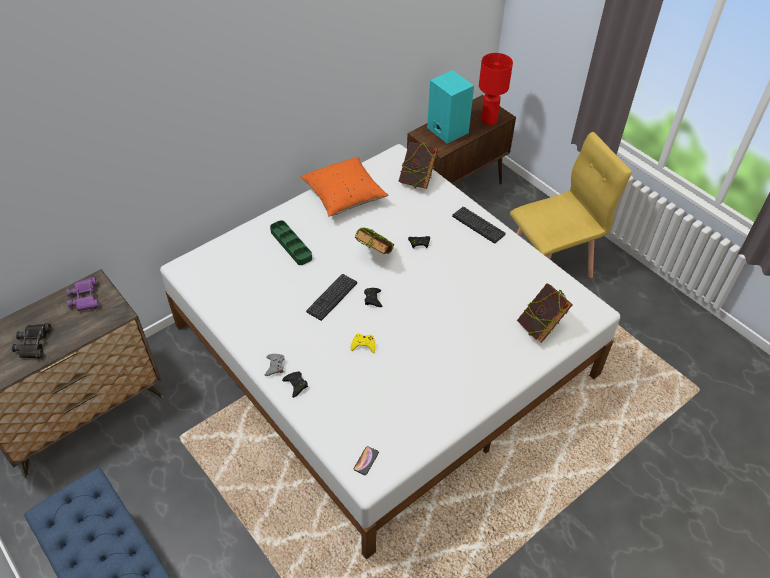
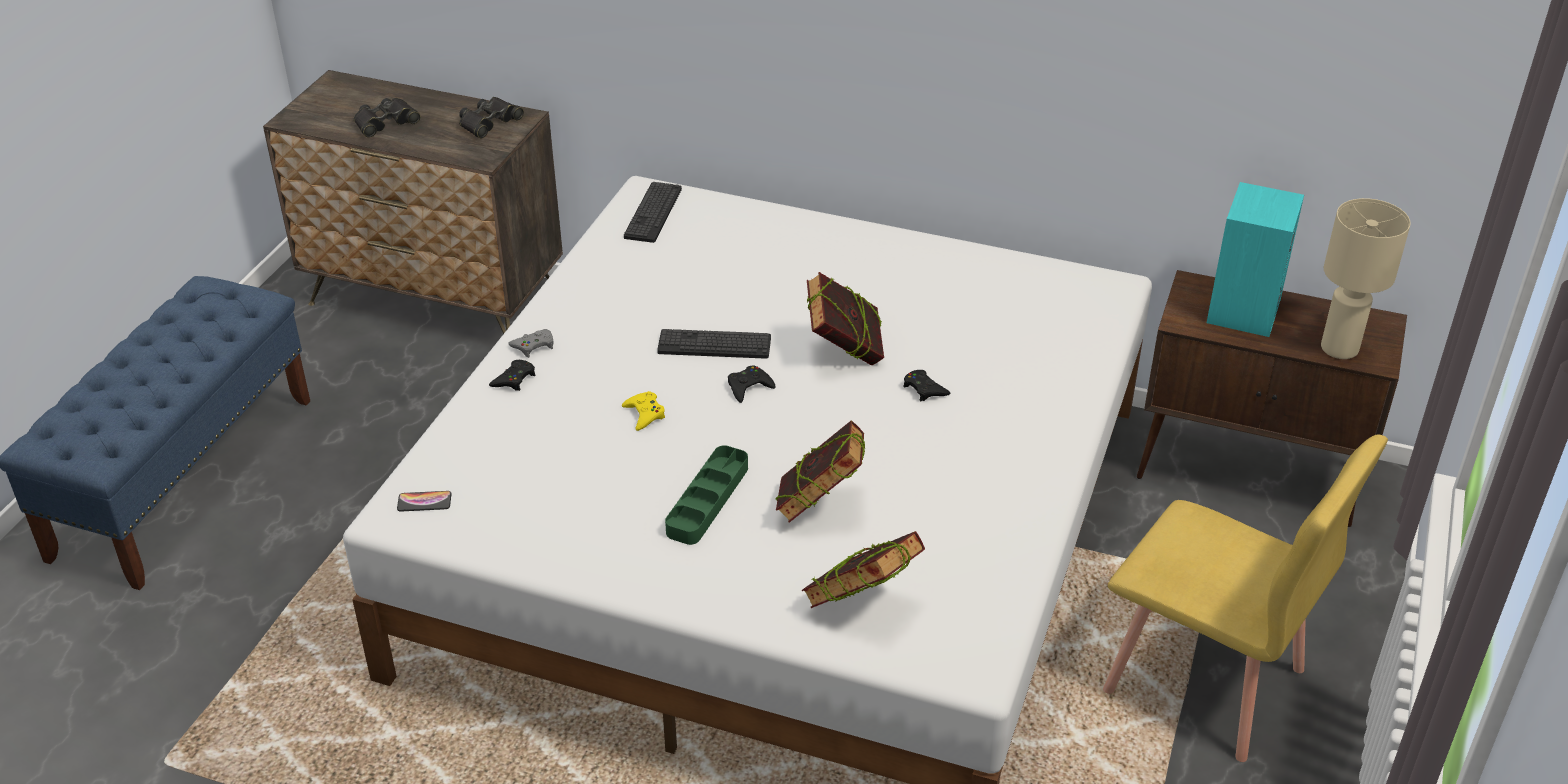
camera: 60 degrees right, 10 degrees down
purple binoculars [67,277,99,311] -> black binoculars [459,97,524,139]
green tray [270,220,312,265] -> green tray moved to [665,445,748,545]
orange pillow [301,157,388,217] -> none
book [398,142,438,189] -> book moved to [775,420,865,523]
keyboard [452,207,506,244] -> keyboard moved to [624,182,682,243]
red table lamp [479,53,513,125] -> beige table lamp [1321,198,1411,359]

